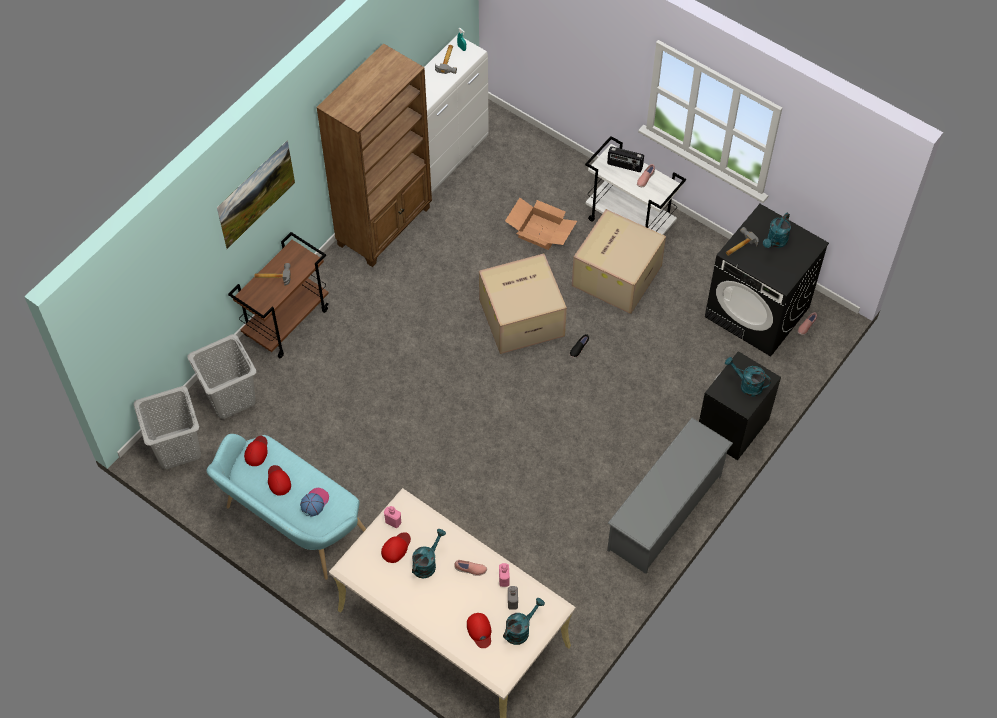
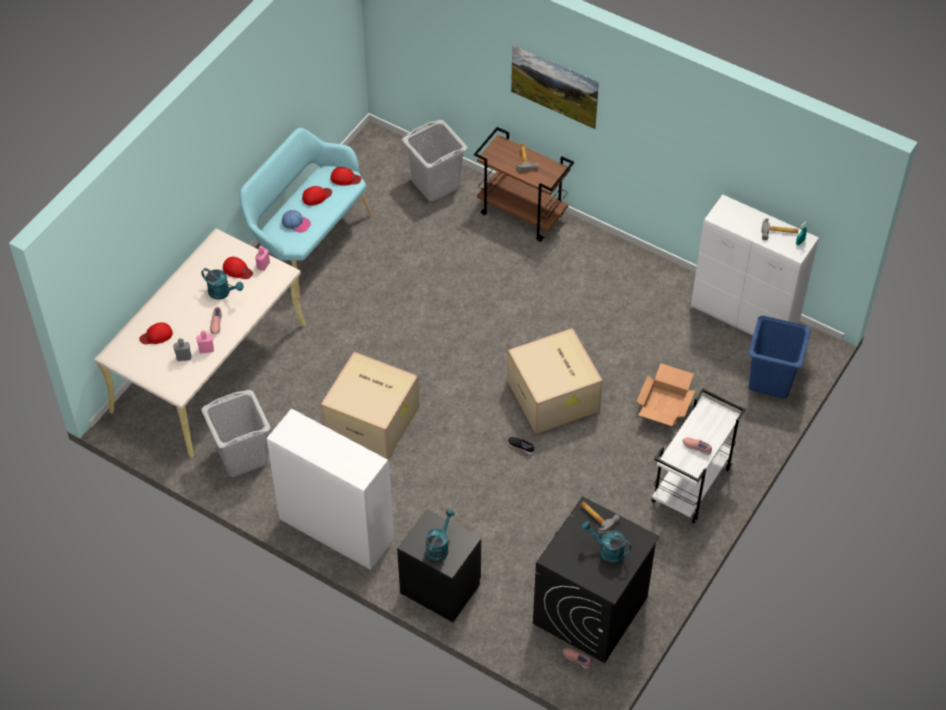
camera: 85 degrees right, 5 degrees down
grey laundry basket [133,386,201,469] -> grey laundry basket moved to [201,390,270,477]
brown bookcase [316,43,432,267] -> none
turquoise watering can [503,598,545,645] -> none
cardboard box [572,209,666,314] -> cardboard box moved to [321,352,419,459]
radio [607,146,644,172] -> none
grey shoe rack [607,418,733,574] -> white cabinet [267,408,394,570]
none -> blue laundry basket [749,316,811,399]

